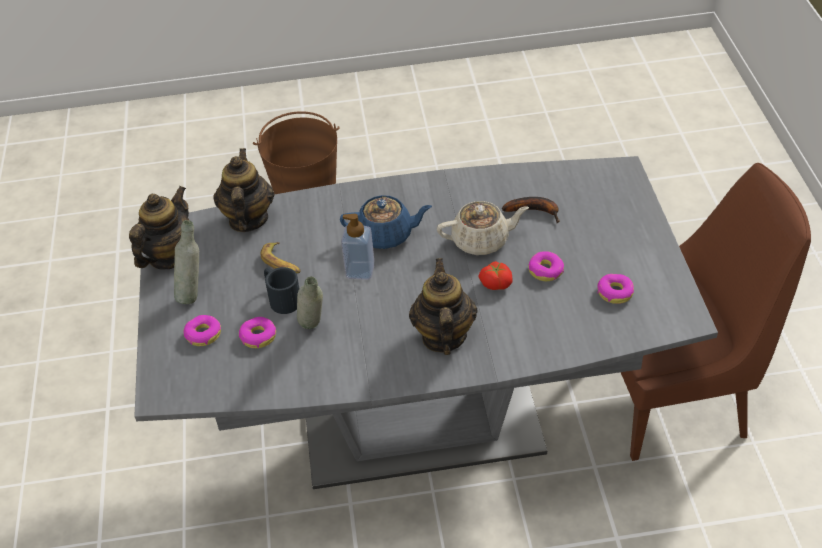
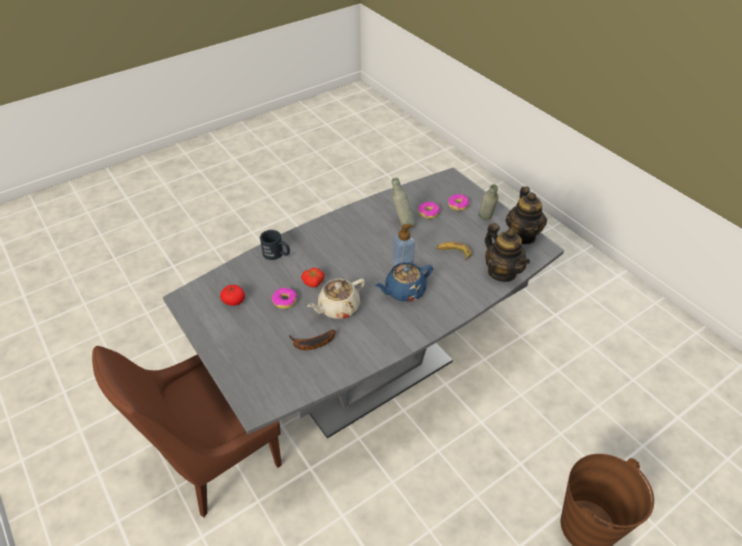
camera: 150 degrees right, 0 degrees up
black mug [264,267,300,314] -> black mug moved to [260,230,290,260]
teapot [409,258,478,355] -> none
donut [597,274,634,304] -> tomato [220,285,245,306]

